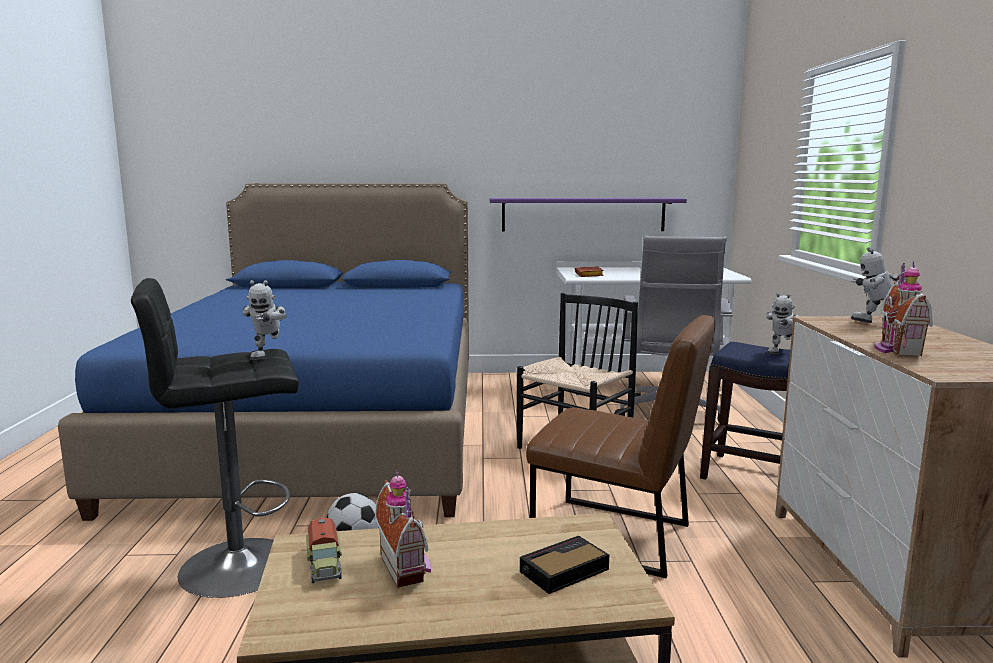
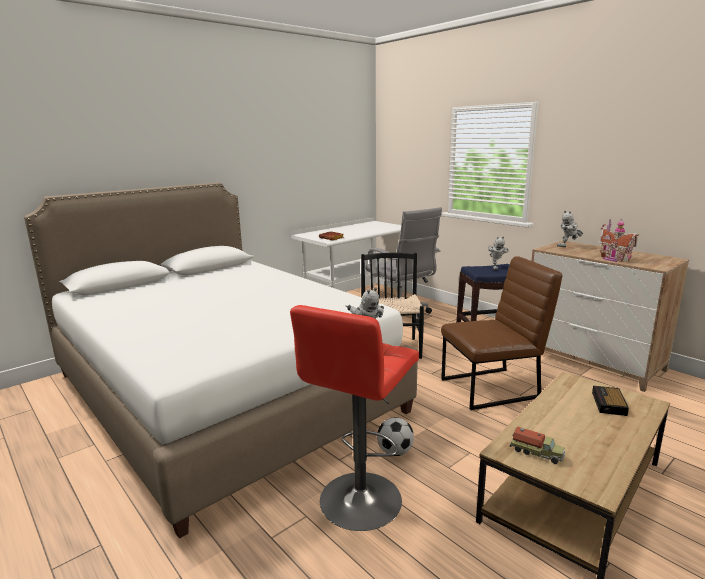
camera: 40 degrees left, 5 degrees up
blue bed [58,183,469,521] -> white bed [24,183,418,539]
black stool [131,278,299,598] -> red stool [290,305,419,531]
toy house [375,470,431,588] -> none
purple shelf [490,198,687,231] -> none

